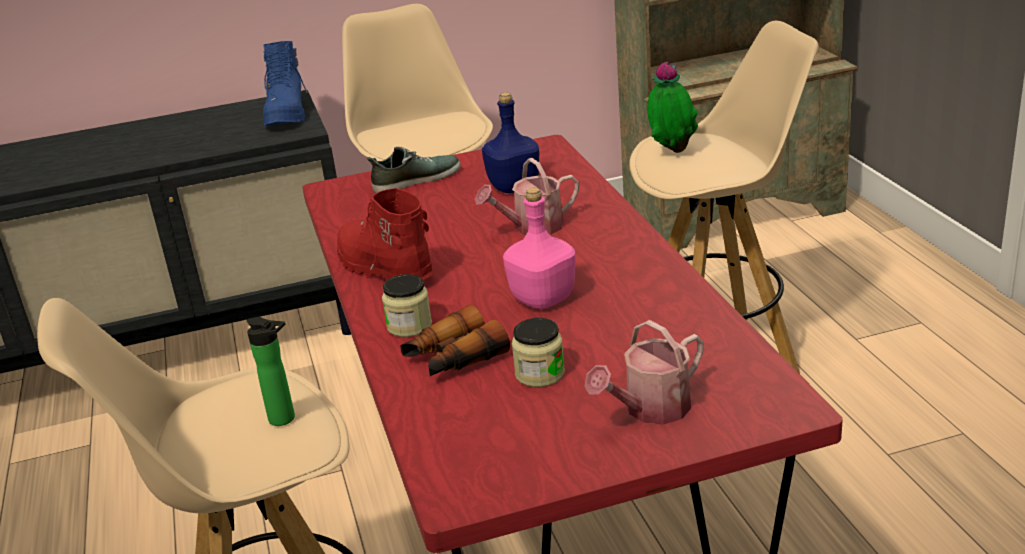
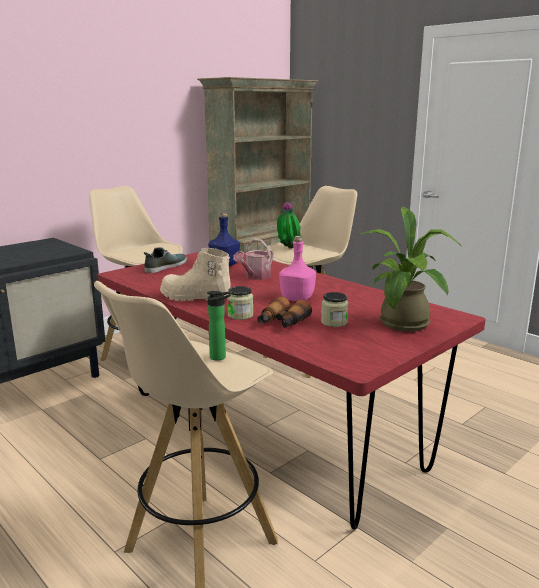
camera: 30 degrees left, 10 degrees down
blue boot [263,41,308,126] -> none
red boot [337,188,434,280] -> beige boot [160,247,231,301]
watering can [585,320,704,425] -> potted plant [358,206,461,332]

